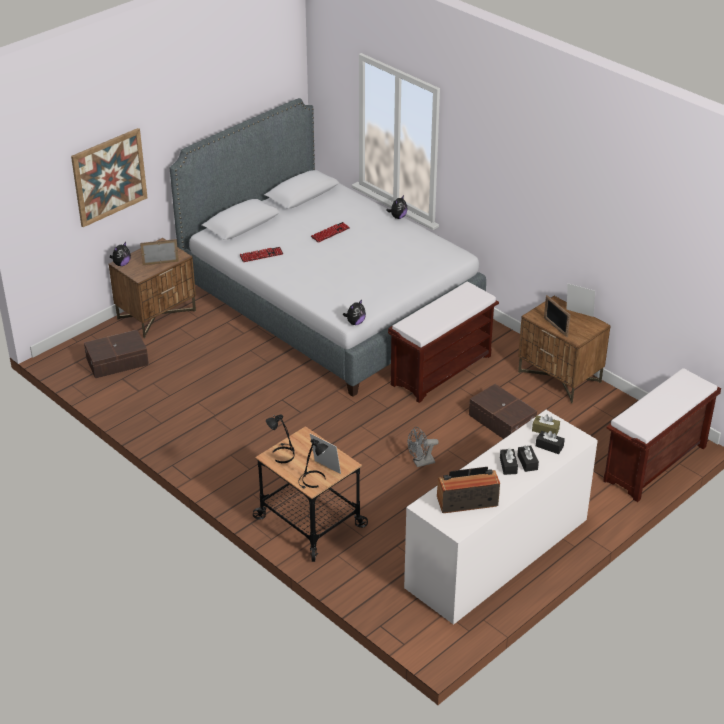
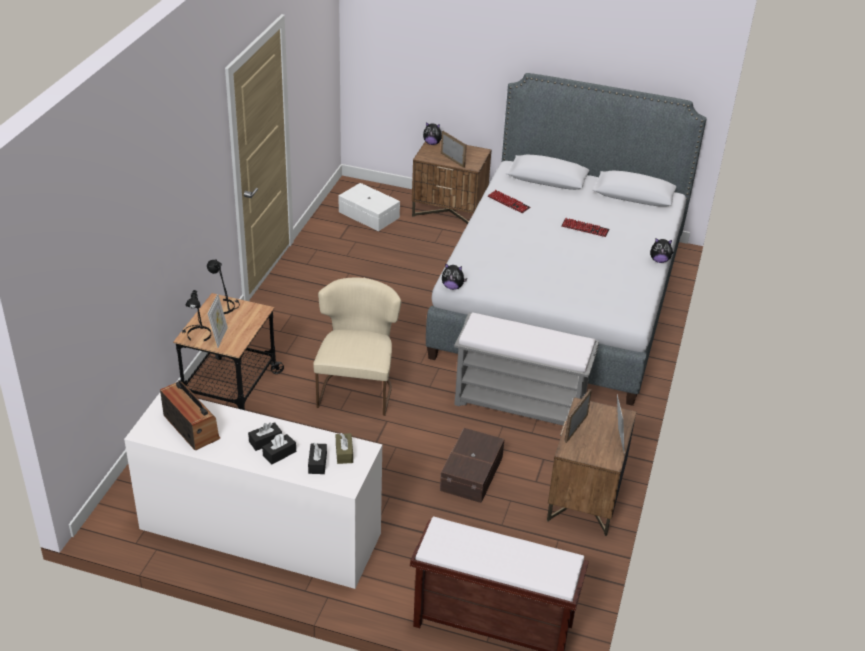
camera: 60 degrees right, 0 degrees up
picture [71,128,147,227] -> none
brown storage box [84,330,149,378] -> white storage box [339,183,400,231]
brown bench [388,281,499,403] -> grey bench [454,312,599,426]
grey fan [408,427,439,467] -> none
none -> beige chair [313,278,401,416]

